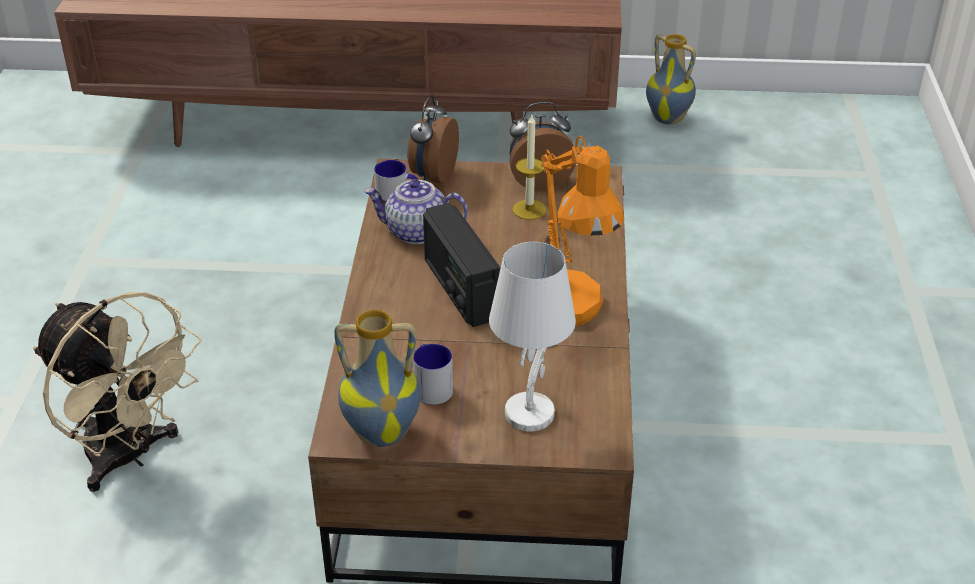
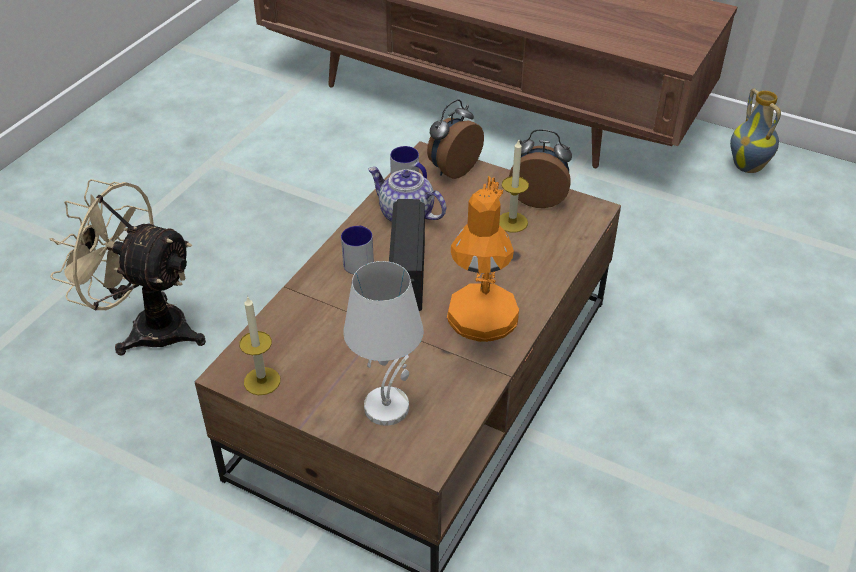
camera: 25 degrees right, 5 degrees up
beige fan [33,292,201,492] -> beige fan turned 135 degrees clockwise [50,179,206,356]
vase [334,310,421,447] -> candle [239,296,280,395]
mug [413,344,453,405] -> mug moved to [341,226,374,274]

